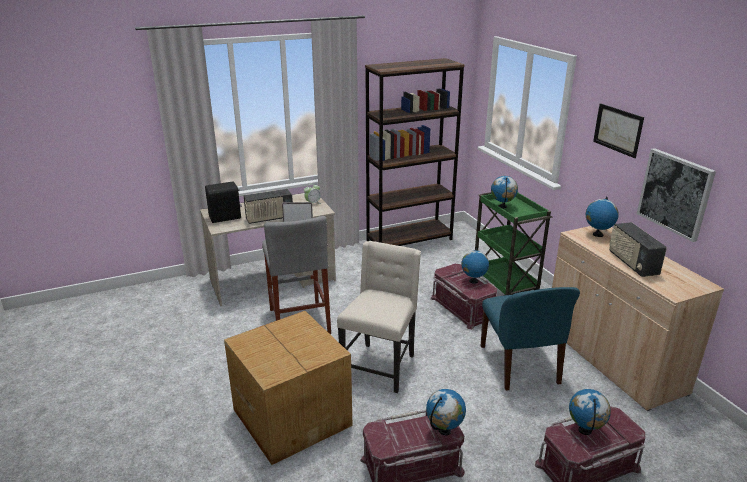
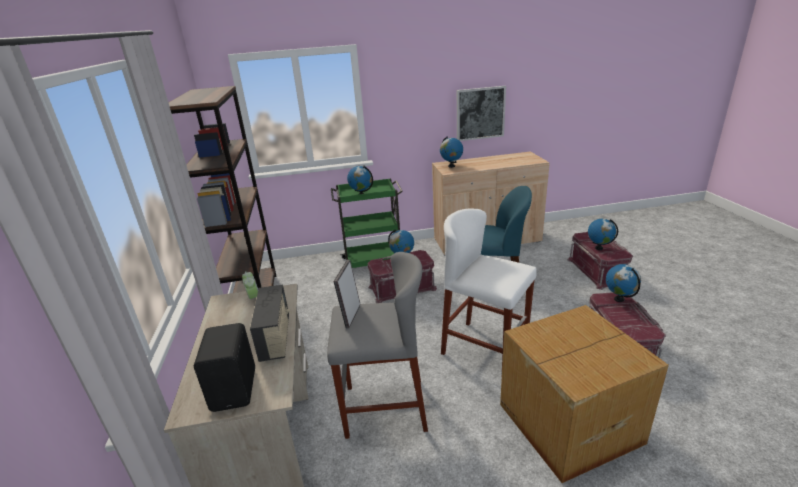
camera: 75 degrees left, 0 degrees up
beige chair [337,241,421,393] -> white stool [441,208,537,363]
picture [593,103,644,158] -> none
radio [609,222,667,277] -> none

